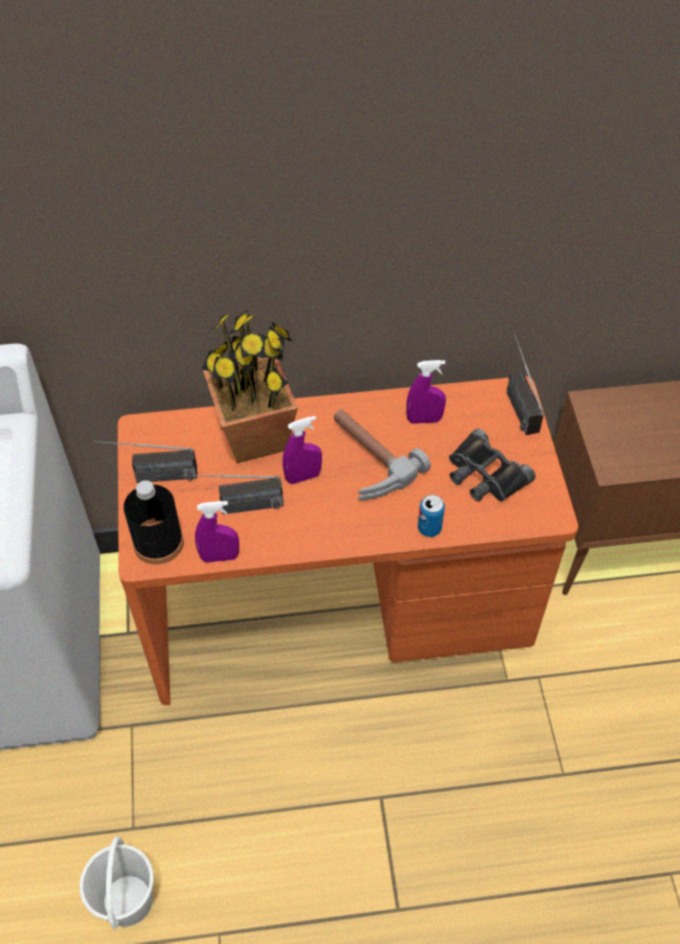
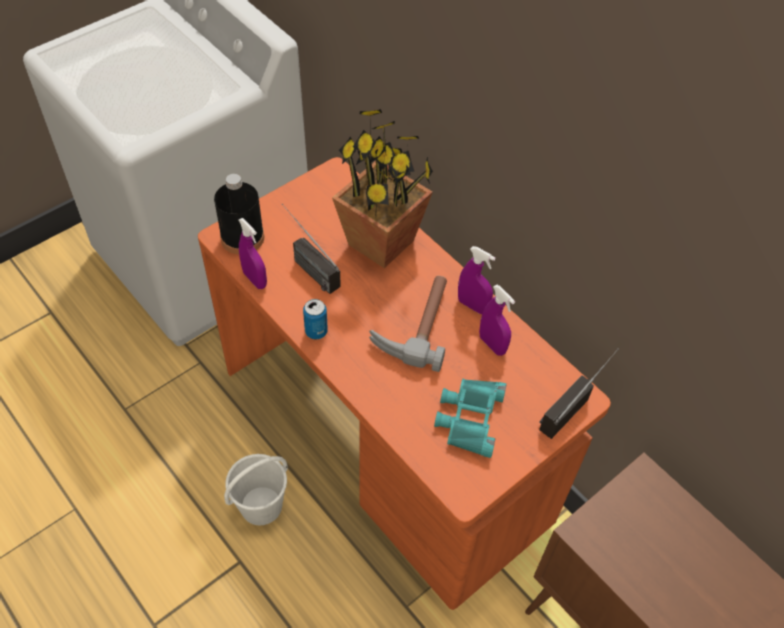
camera: 55 degrees right, 0 degrees up
white bucket [80,836,154,929] -> white bucket moved to [224,454,288,525]
radio [94,441,197,483] -> none
purple spray bottle [283,416,322,484] -> purple spray bottle moved to [458,246,495,314]
can [418,495,445,537] -> can moved to [303,299,328,339]
black binoculars [449,428,535,502] -> turquoise binoculars [434,379,507,458]

